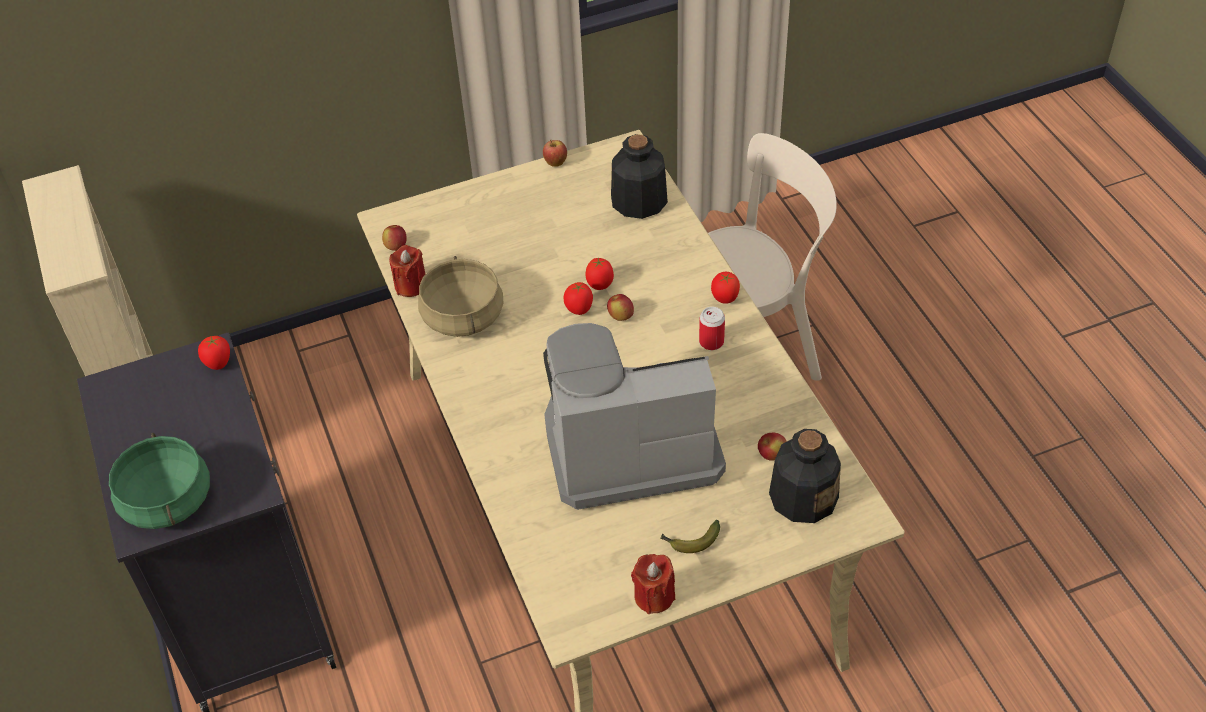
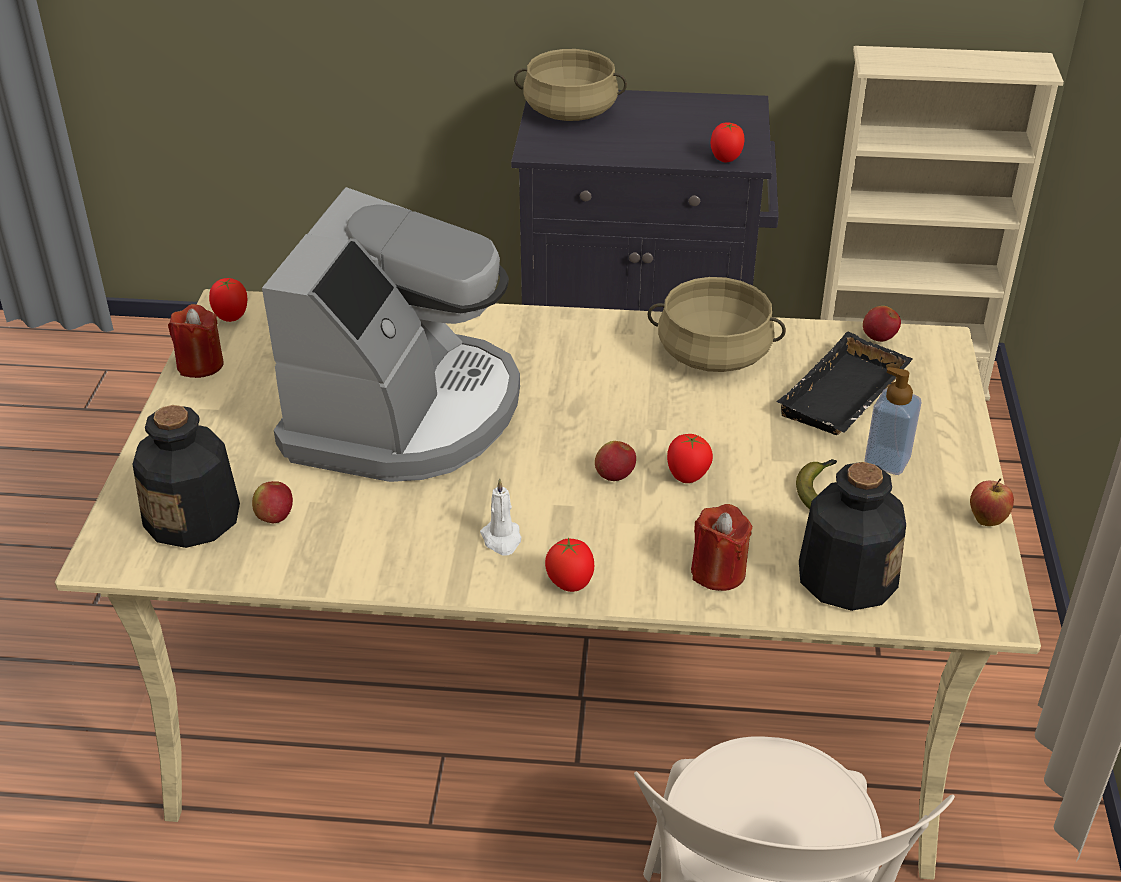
camera: 115 degrees right, 10 degrees down
green cooking pot [109,433,210,529] -> beige cooking pot [514,49,627,121]
red candle [389,245,425,297] -> red candle moved to [691,504,753,591]
tomato [564,282,593,315] -> tomato moved to [209,278,247,322]
banana [660,520,720,553] -> banana moved to [796,459,837,510]
can [699,307,725,350] -> white candle [480,478,521,556]
none -> black tray [776,332,913,435]
none -> soap dispenser [864,367,922,475]

